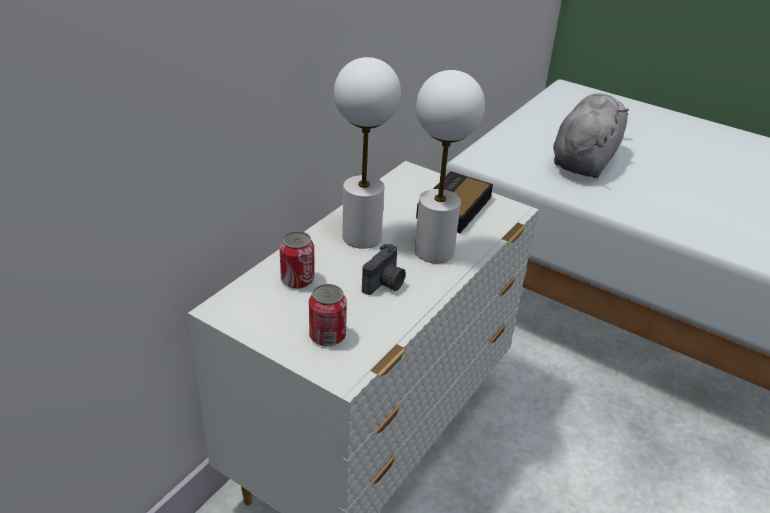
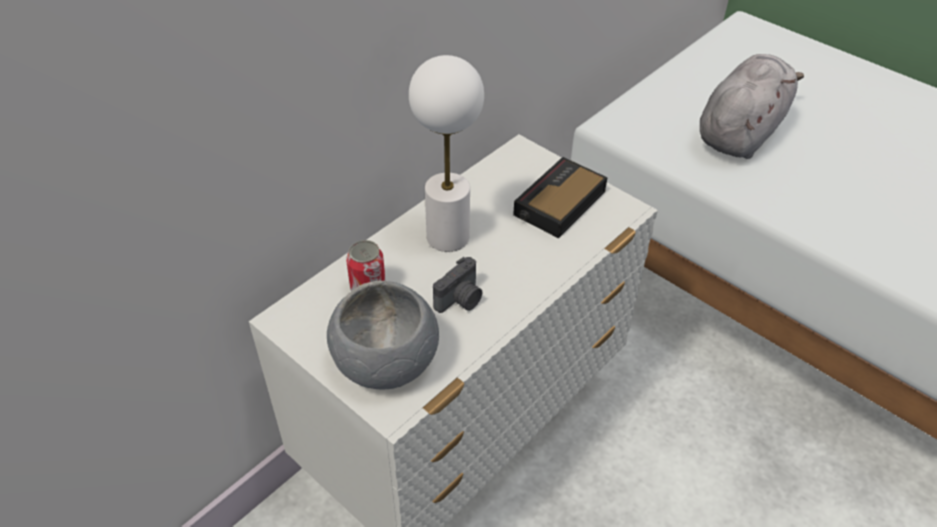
camera: 10 degrees right, 10 degrees up
can [309,284,347,346] -> grey bowl [327,281,439,390]
white table lamp [415,70,485,263] -> none

